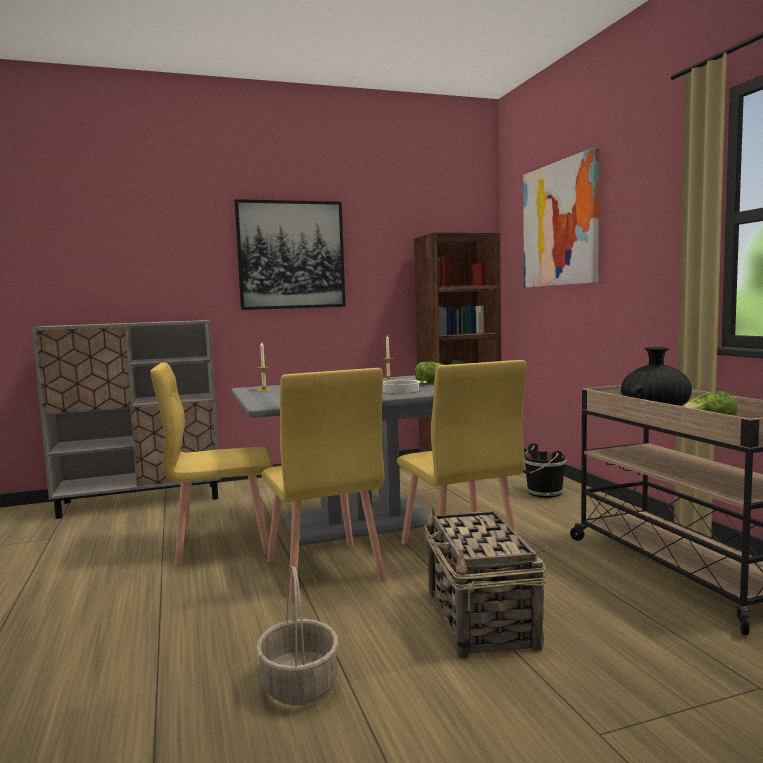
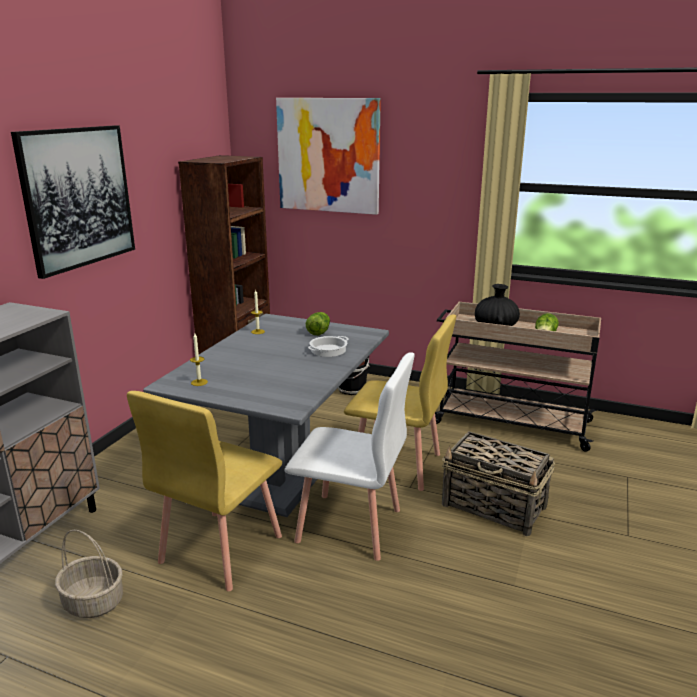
camera: 50 degrees left, 15 degrees up
basket [256,566,338,705] -> basket moved to [55,530,123,618]
yellow chair [261,368,386,599] -> white chair [285,352,415,561]

